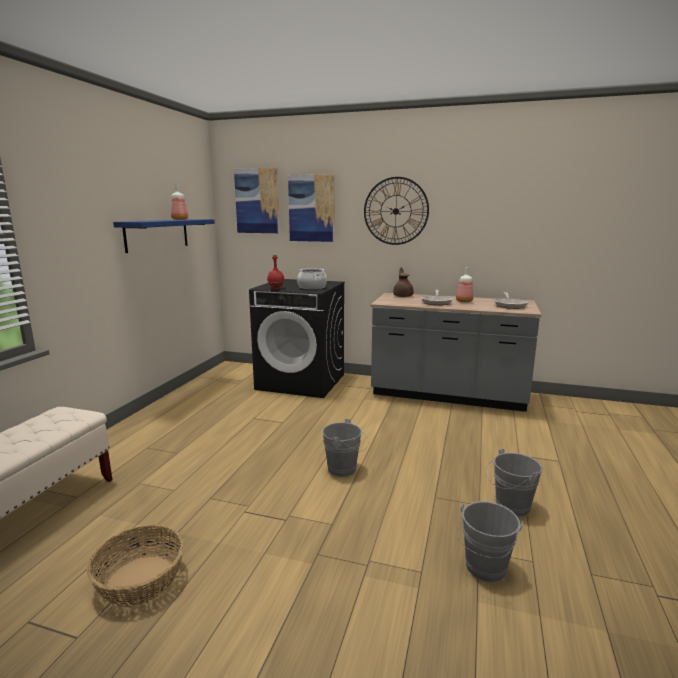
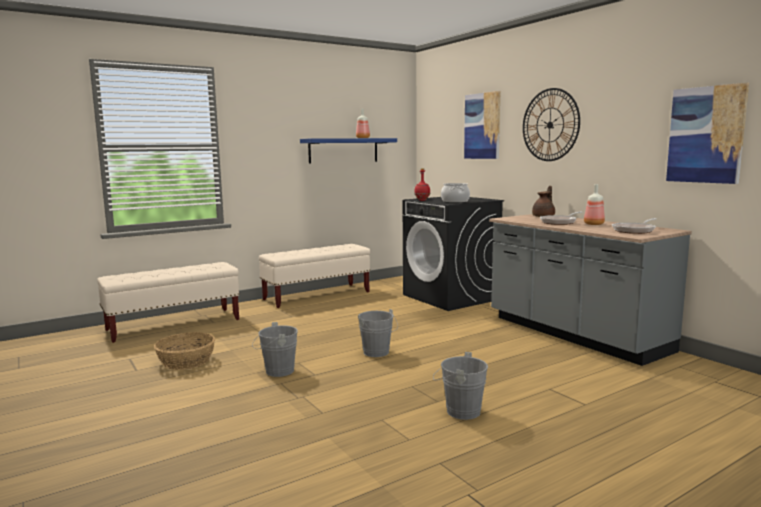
camera: 40 degrees right, 5 degrees down
picture [234,168,280,233] -> picture moved to [666,83,749,184]
grey bucket [458,501,523,583] -> grey bucket moved to [252,322,298,377]
none -> beige bench [259,244,370,308]

